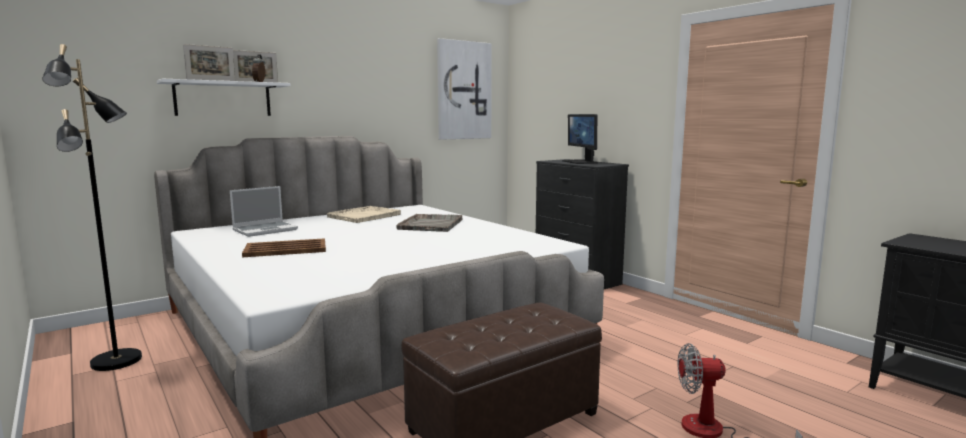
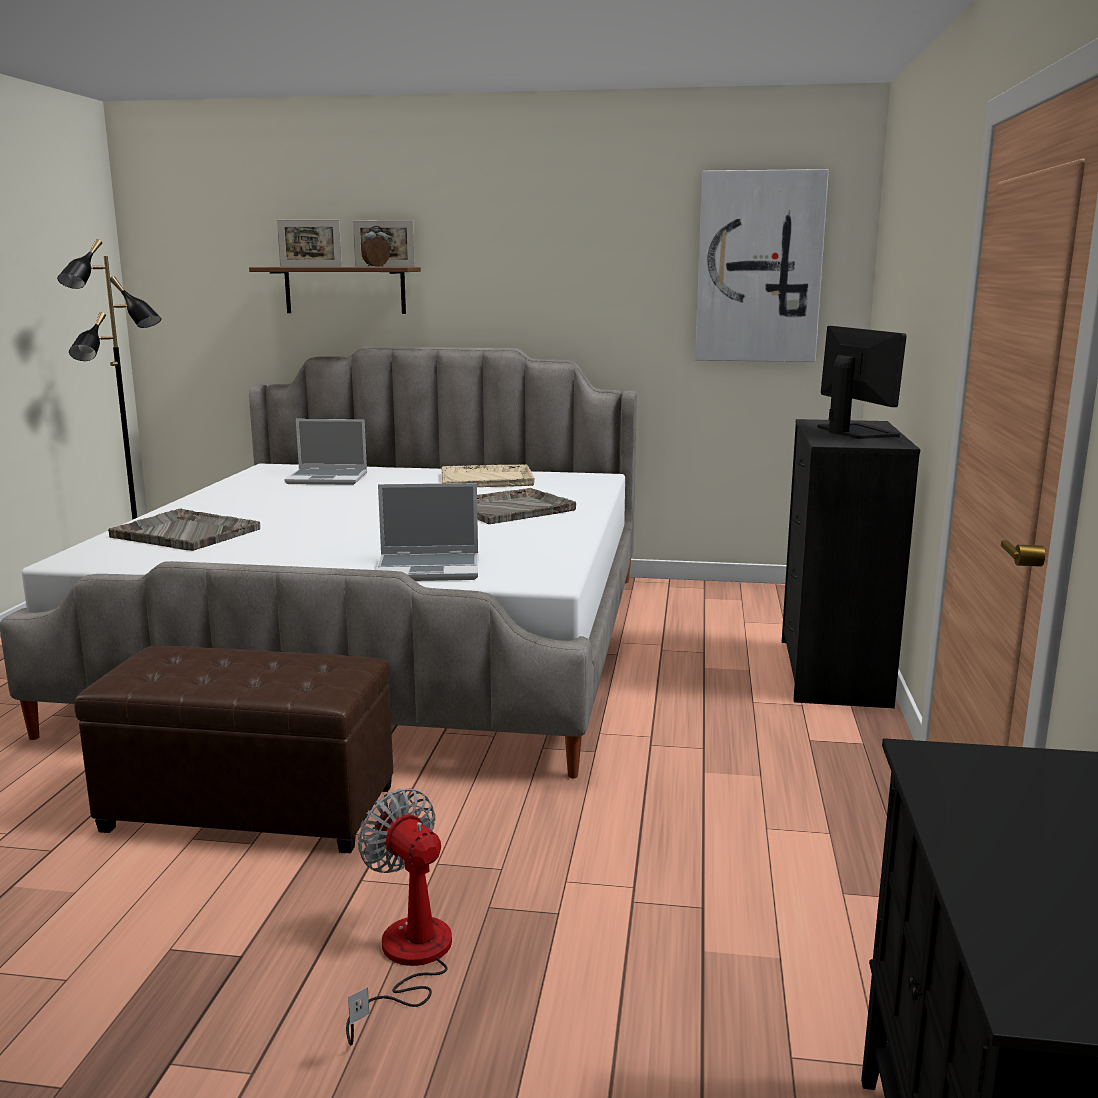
camera: 45 degrees right, 5 degrees up
white shelf [157,79,290,116] -> brown shelf [249,267,421,314]
brown tray [242,238,326,257] -> none
monitor [562,114,598,164] -> monitor turned 135 degrees clockwise [817,326,907,439]
none -> grey tray [108,509,260,551]
none -> laptop [376,483,478,581]

